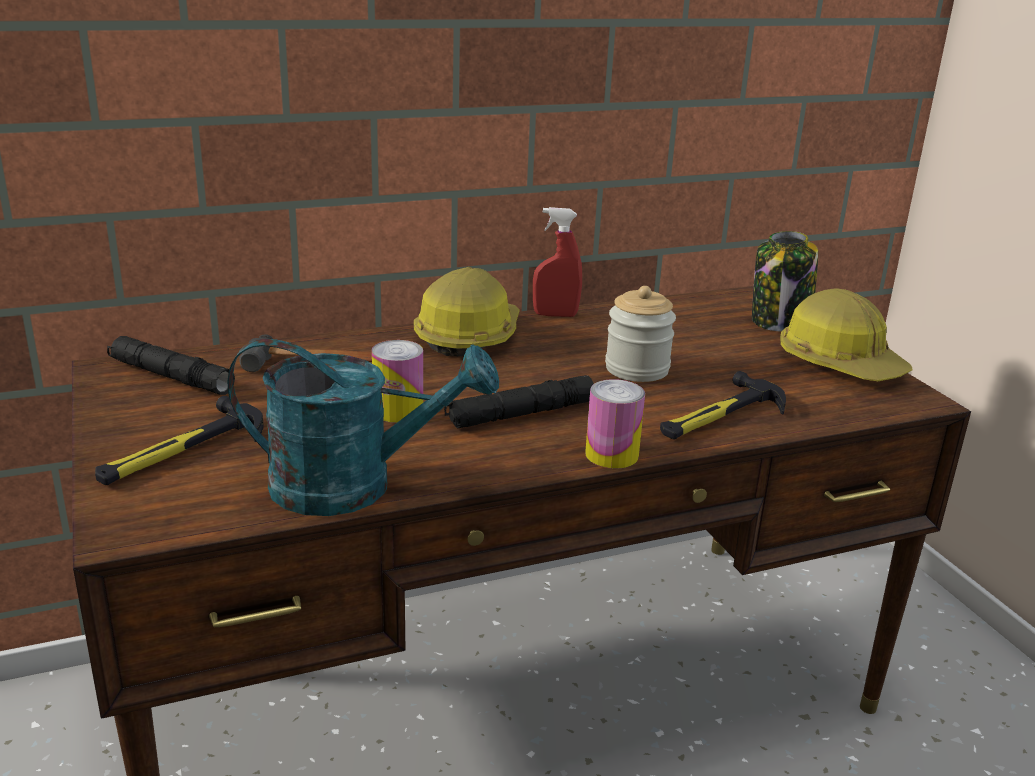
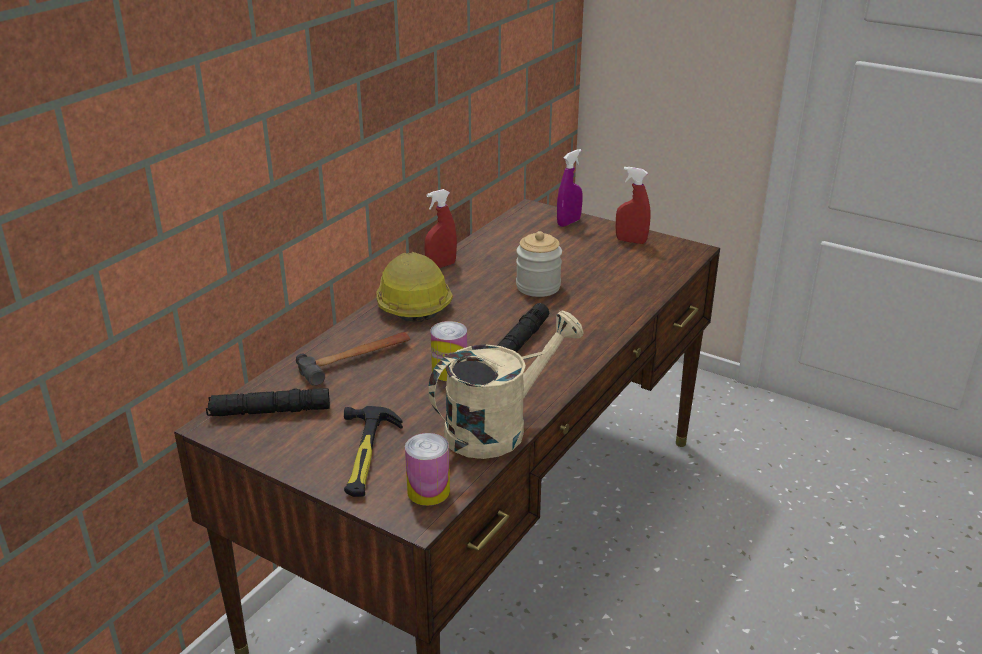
camera: 35 degrees left, 5 degrees up
turquoise watering can [227,338,499,516] -> beige watering can [428,310,584,459]
can [585,379,645,468] -> can moved to [405,433,450,506]
hammer [660,371,786,440] -> none
jar [752,231,818,331] -> purple spray bottle [557,149,583,227]
hard hat [780,288,913,381] -> red spray bottle [615,167,651,244]

